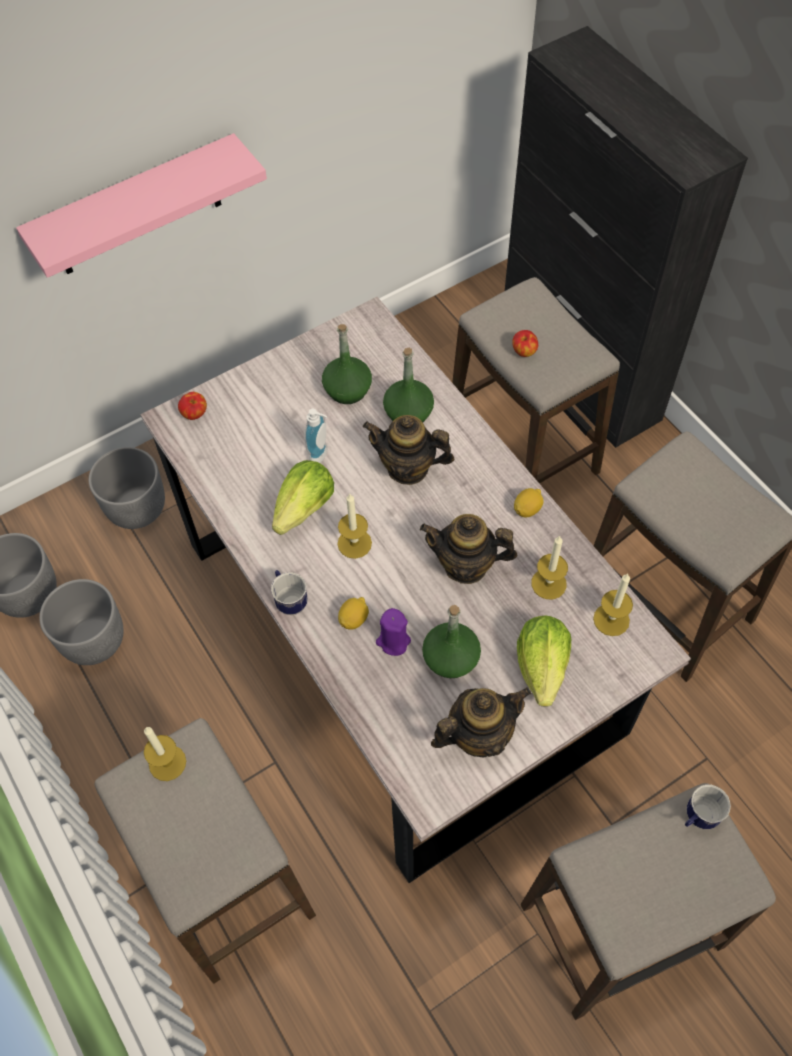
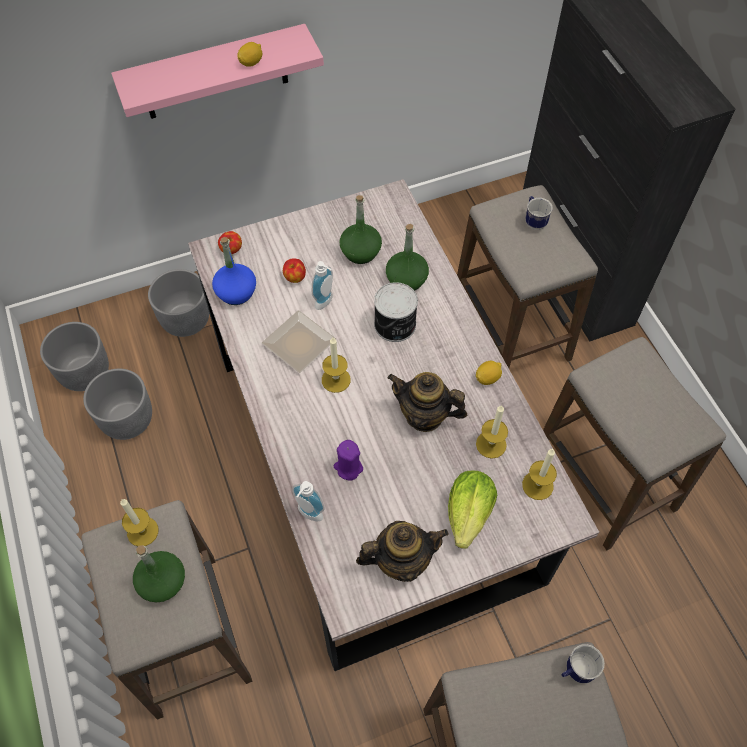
camera: 10 degrees right, 0 degrees up
mug [271,570,308,615] -> mug moved to [525,196,553,230]
lettuce [272,460,334,535] -> plate [262,310,336,373]
lemon [338,597,369,630] -> lemon moved to [237,42,262,67]
teapot [363,415,454,485] -> can [374,282,418,342]
green bottle [422,605,481,678] -> green bottle moved to [133,545,185,602]
apple [512,330,538,357] -> apple moved to [283,258,306,283]
none -> blue bottle [212,237,256,305]
none -> soap dispenser [292,481,325,522]

